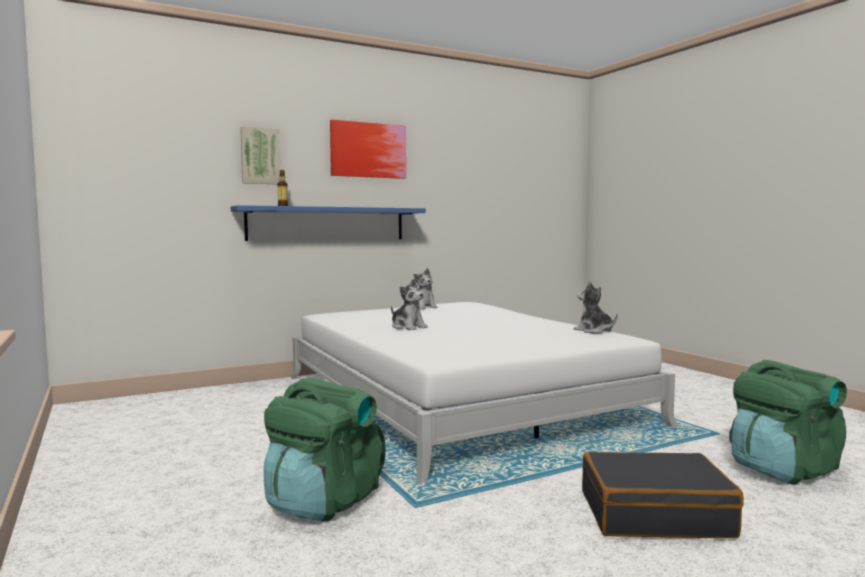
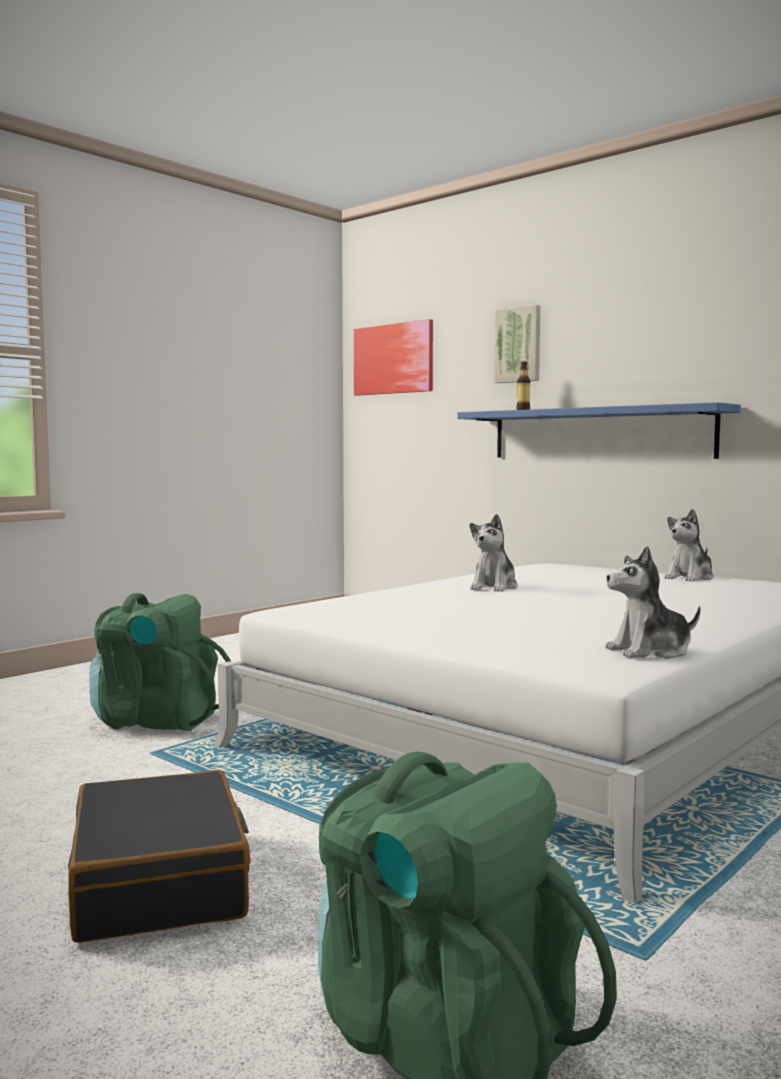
camera: 70 degrees right, 0 degrees up
picture [330,120,406,179] -> picture moved to [354,319,433,396]
plush toy [574,281,618,333] -> plush toy turned 135 degrees counterclockwise [605,546,701,659]

